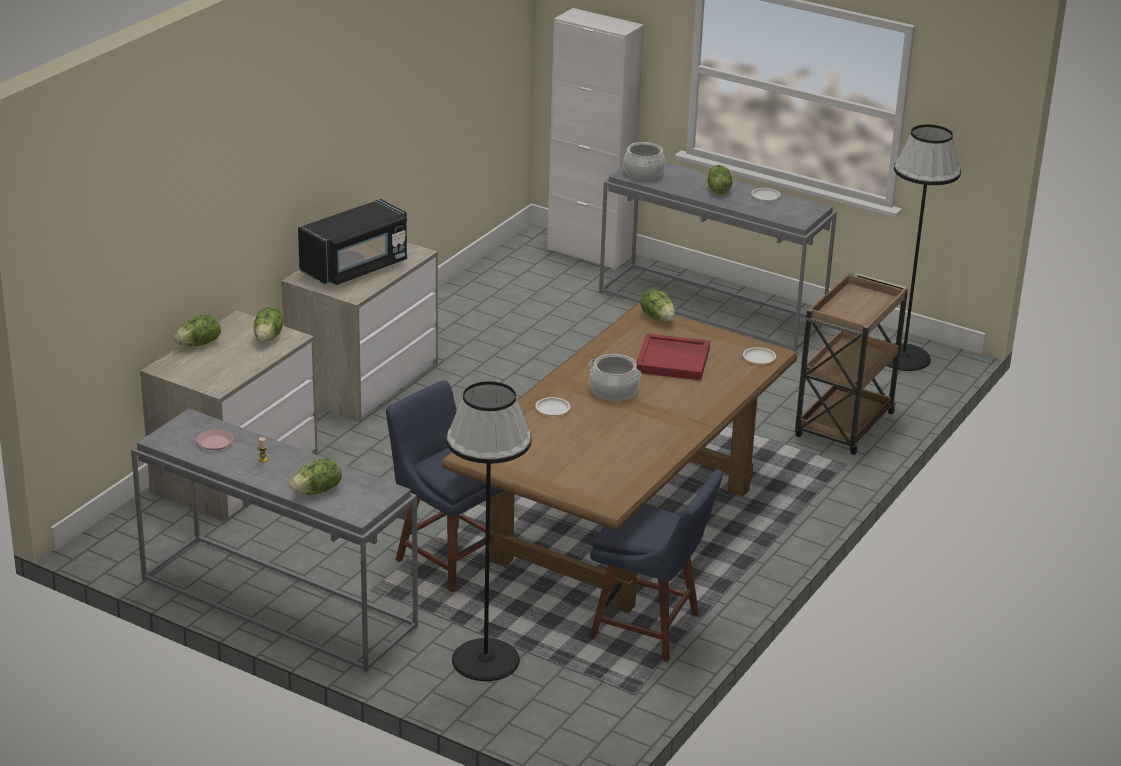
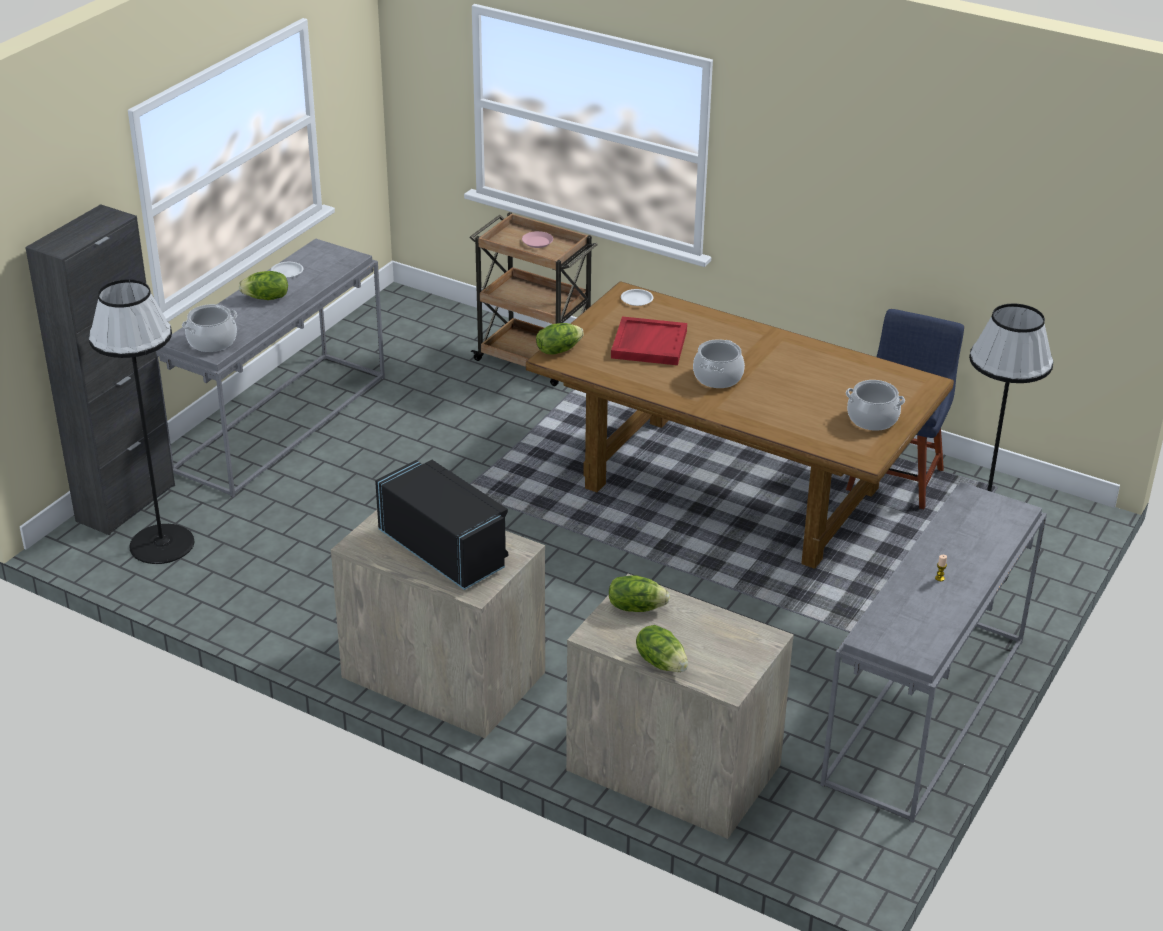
camera: 90 degrees left, 5 degrees up
pink plate [197,429,234,450] -> pink plate moved to [522,231,553,248]
lettuce [290,459,342,495] -> none
blue chair [386,381,504,592] -> none
white plate [535,397,570,416] -> none
white cabinet [547,8,644,270] -> black cabinet [25,204,175,535]
black floor lamp [886,124,961,371] -> black floor lamp moved to [89,279,195,564]
none -> cooking pot [846,380,905,431]

